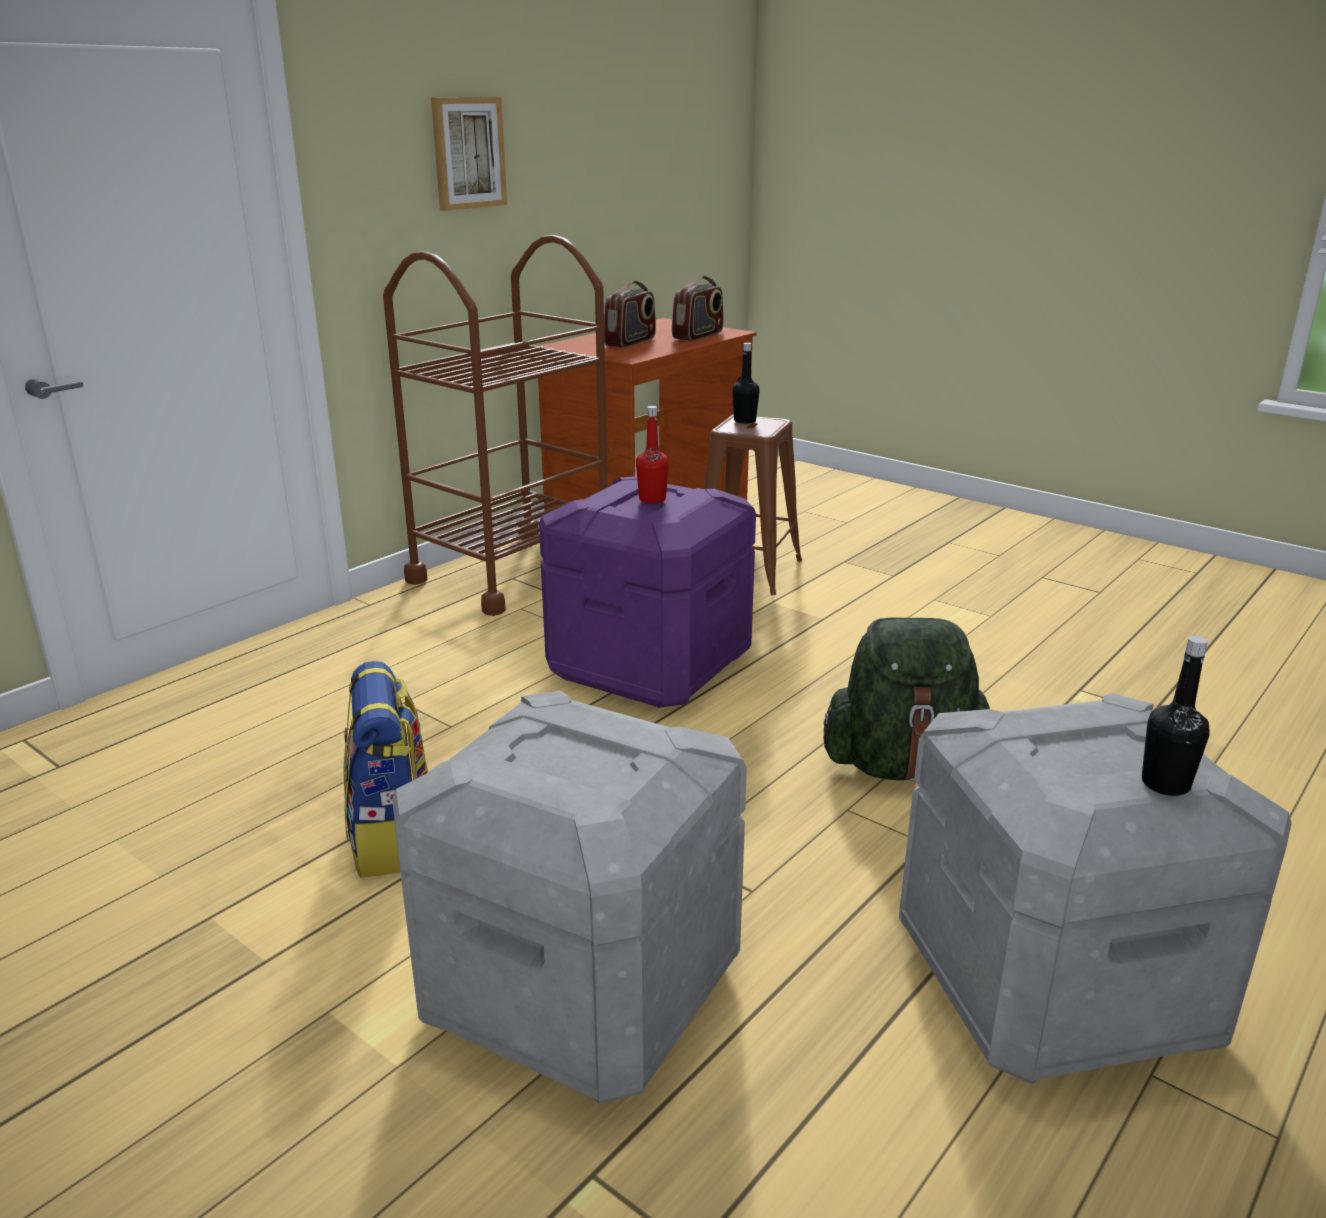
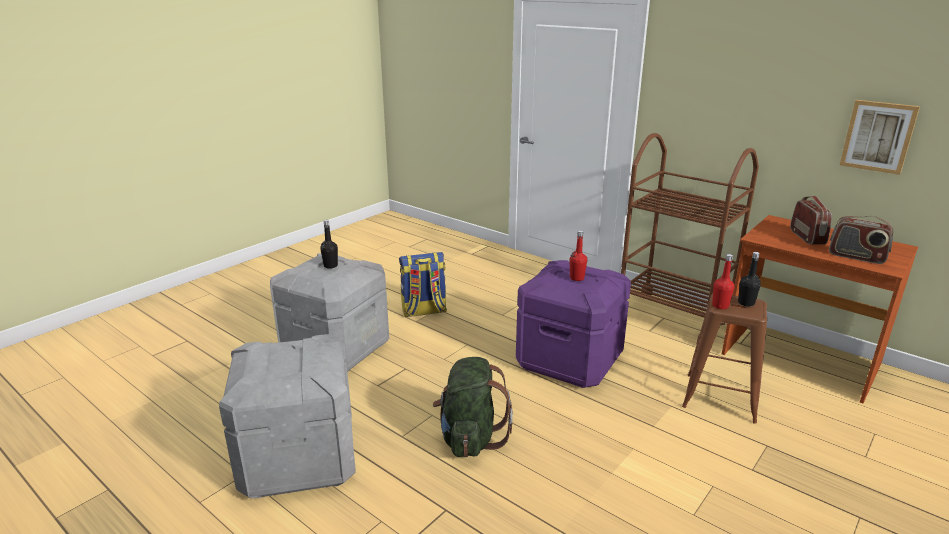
camera: 90 degrees right, 0 degrees up
picture [431,97,507,211] -> picture moved to [840,100,920,175]
radio [604,281,656,347] -> radio turned 120 degrees counterclockwise [790,196,832,245]
black bottle [1142,636,1210,796] -> black bottle moved to [320,220,338,269]
none -> red bottle [712,254,735,309]

